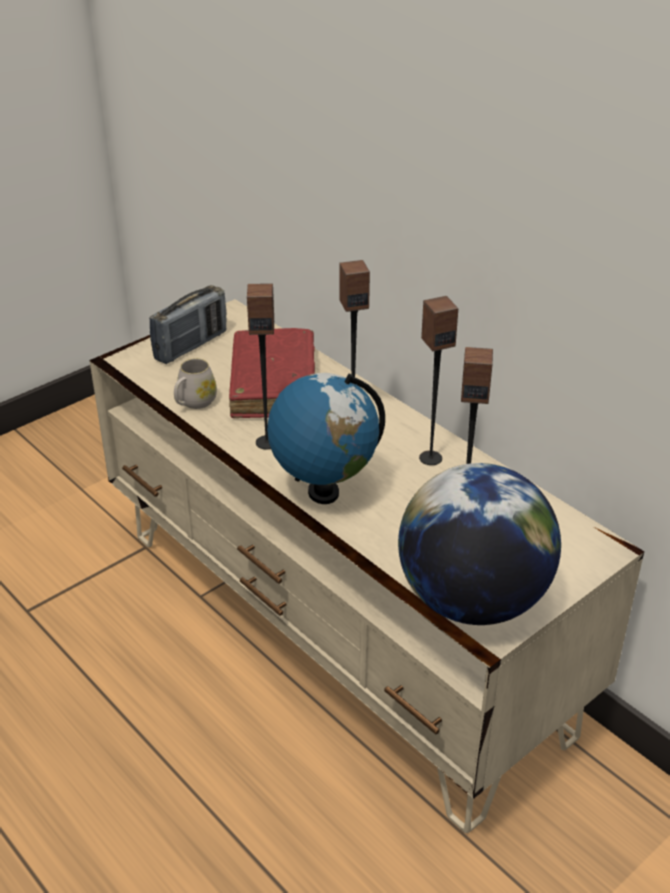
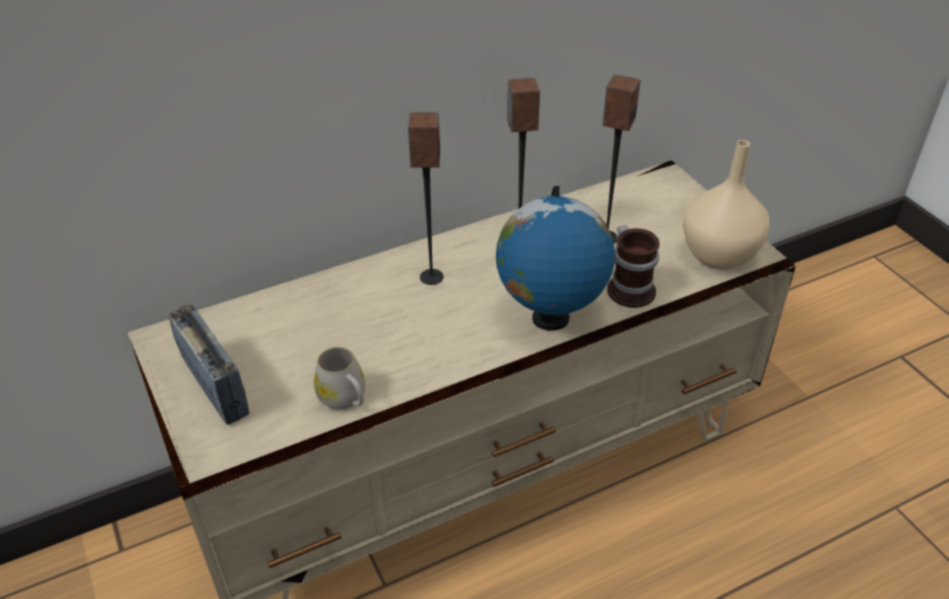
camera: 75 degrees left, 5 degrees up
red book [229,328,315,418] -> none
speaker [247,283,274,450] -> none
globe [398,463,561,625] -> beige vase [683,140,769,270]
none -> mug [607,225,660,308]

